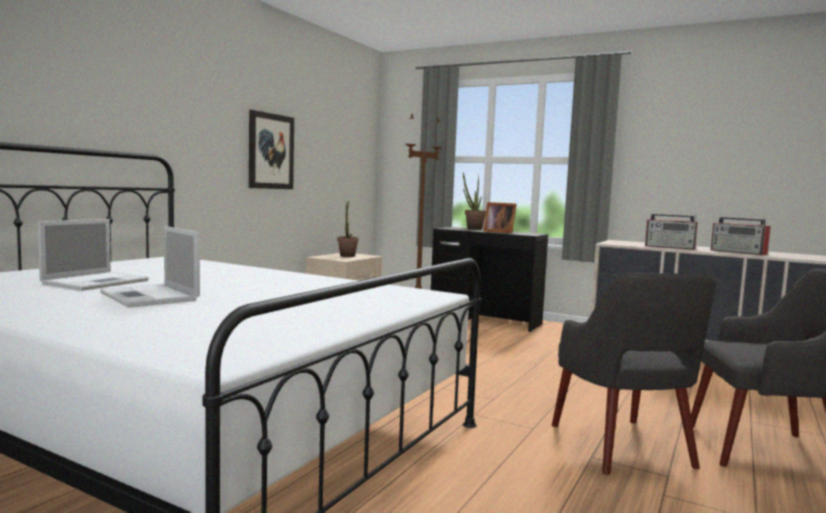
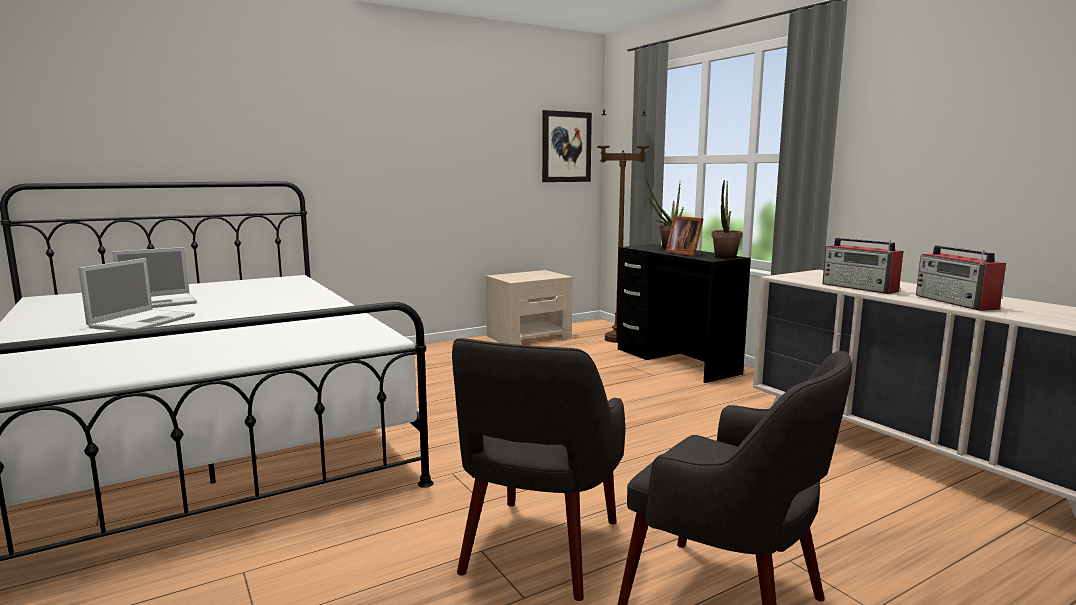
camera: 30 degrees right, 5 degrees up
laptop [100,226,200,308] -> laptop turned 150 degrees counterclockwise [78,258,195,331]
picture [249,110,294,189] -> picture moved to [542,110,592,182]
potted plant [337,201,359,257] -> potted plant moved to [712,180,743,259]

